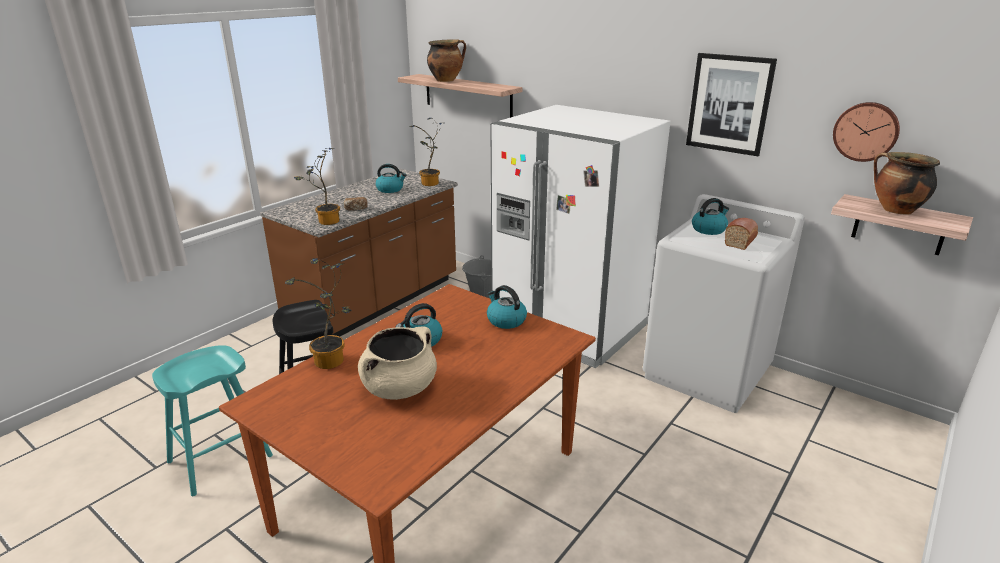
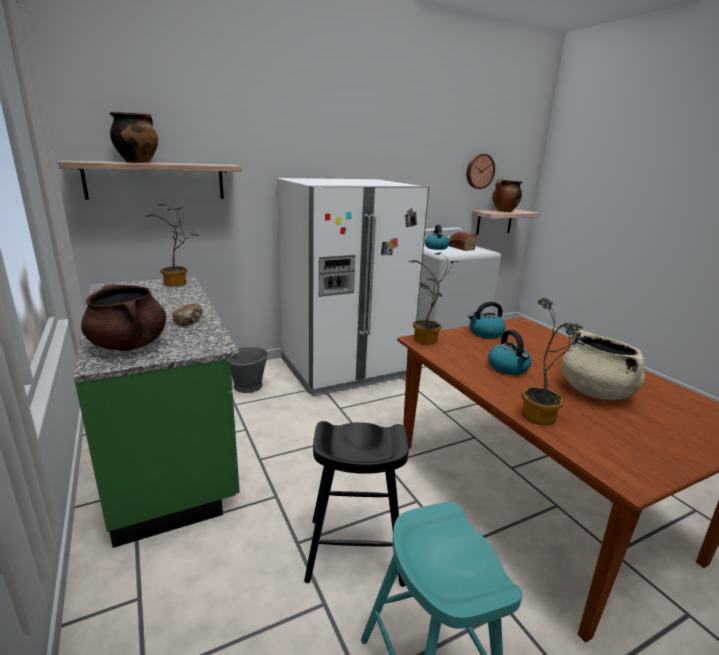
camera: 65 degrees left, 5 degrees down
brown counter [260,169,458,337] -> green counter [74,276,240,548]
potted plant [294,148,340,225] -> potted plant moved to [409,252,458,345]
kettle [375,164,407,193] -> none
picture [686,53,777,156] -> none
none -> brown cooking pot [81,285,166,351]

